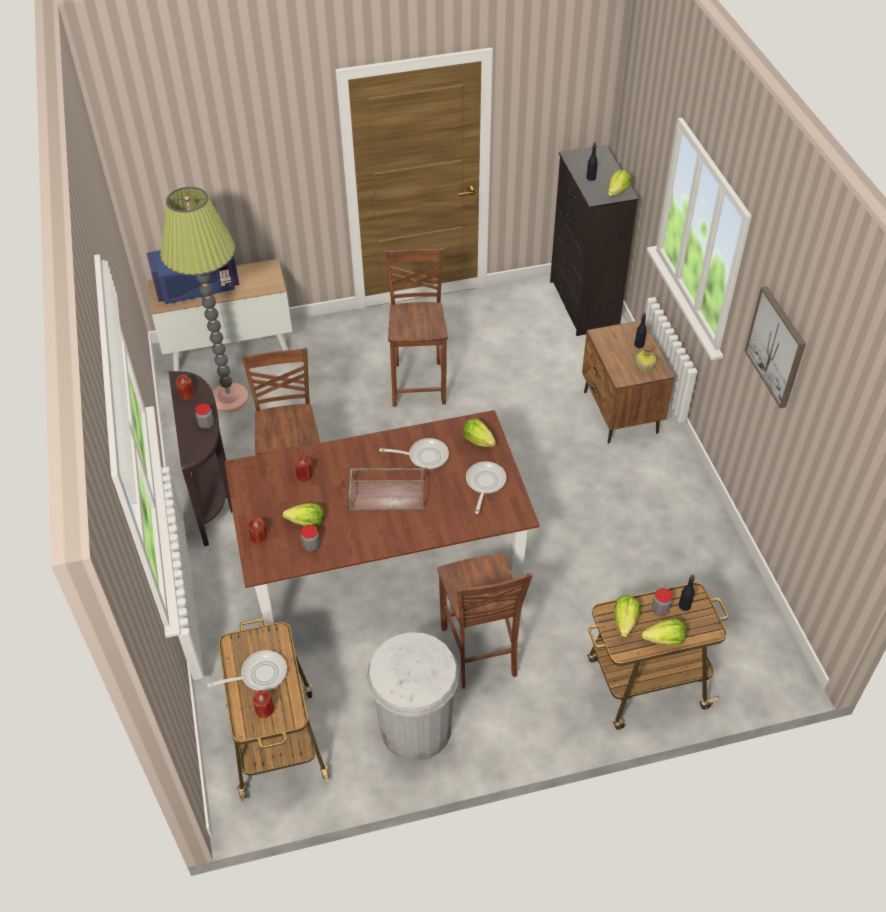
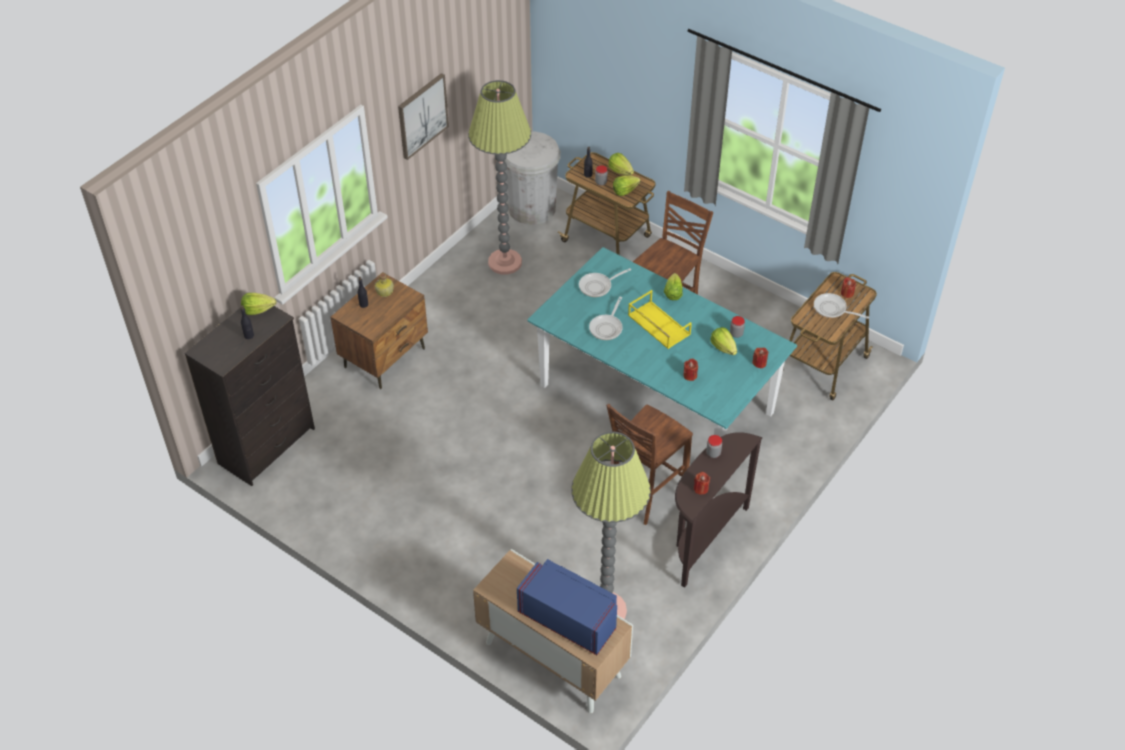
camera: 130 degrees left, 0 degrees up
brown dining table [224,410,539,646] -> turquoise dining table [527,247,797,437]
brown tray [349,468,424,511] -> yellow tray [628,290,692,349]
white trash can [367,632,459,761] -> white trash can moved to [504,132,561,225]
frying pan [379,438,449,469] -> frying pan turned 120 degrees counterclockwise [589,297,623,340]
brown chair [384,248,448,407] -> none
lettuce [463,418,496,447] -> lettuce moved to [664,273,683,300]
none -> floor lamp [468,80,531,275]

